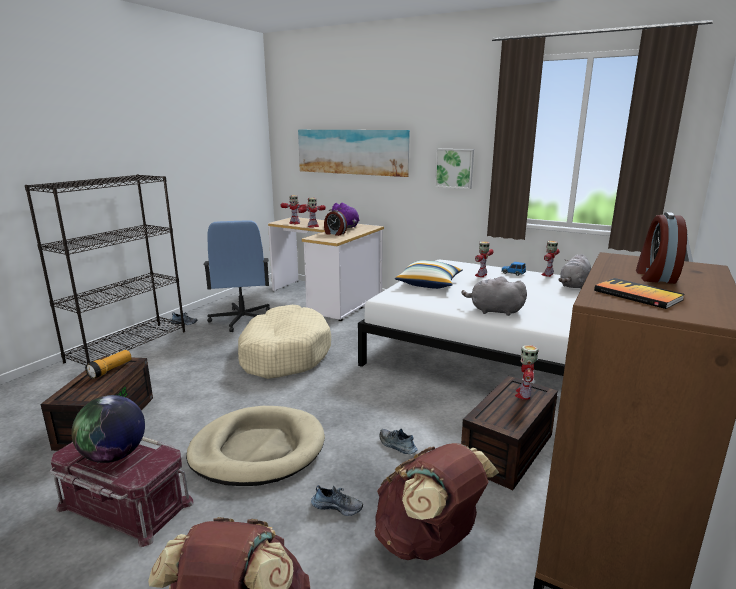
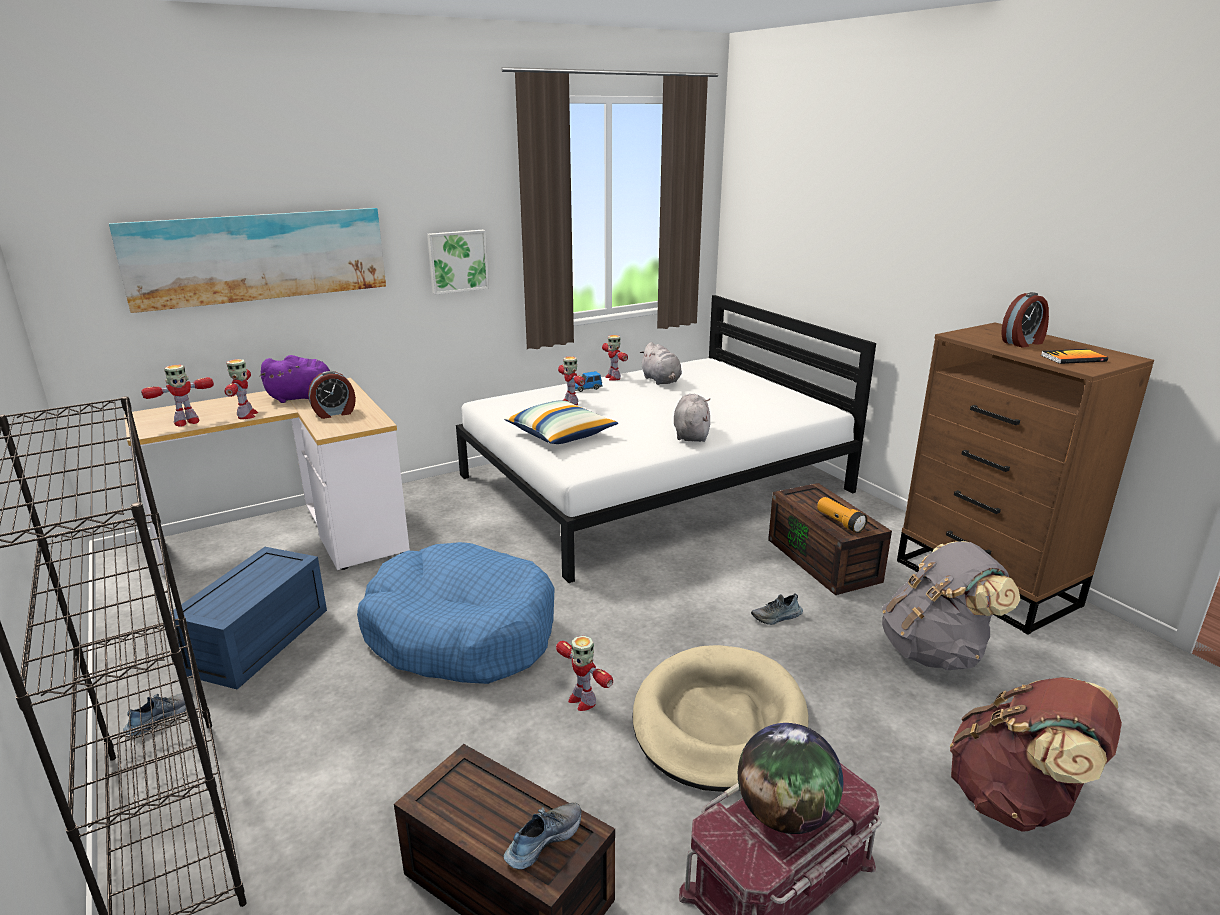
camera: 60 degrees left, 5 degrees up
flashlight [85,350,132,379] -> flashlight moved to [817,497,868,533]
blue office chair [203,220,270,332] -> blue storage box [170,547,327,689]
beige dog bed [238,305,331,379] -> blue dog bed [357,542,555,684]
shoe [311,485,363,516] -> shoe moved to [504,803,581,869]
brown backpack [375,443,499,560] -> grey backpack [882,541,1020,671]
grey plush toy [461,276,527,316] -> grey plush toy turned 135 degrees clockwise [674,394,711,442]
toy robot [515,345,538,400] -> toy robot moved to [556,636,613,711]
alarm clock [636,212,687,284] -> alarm clock turned 75 degrees counterclockwise [1001,292,1049,347]

